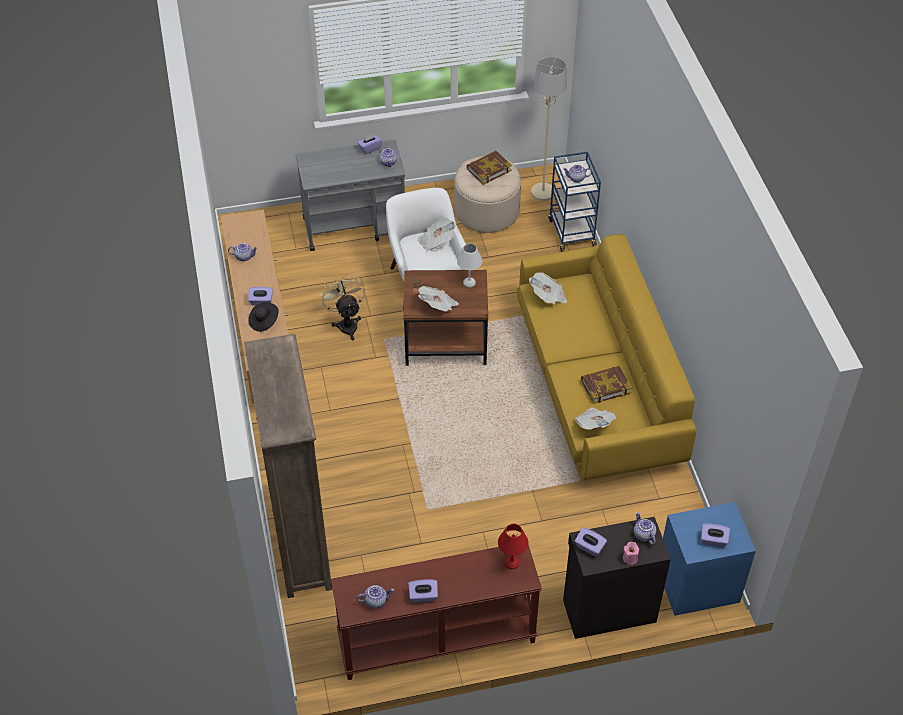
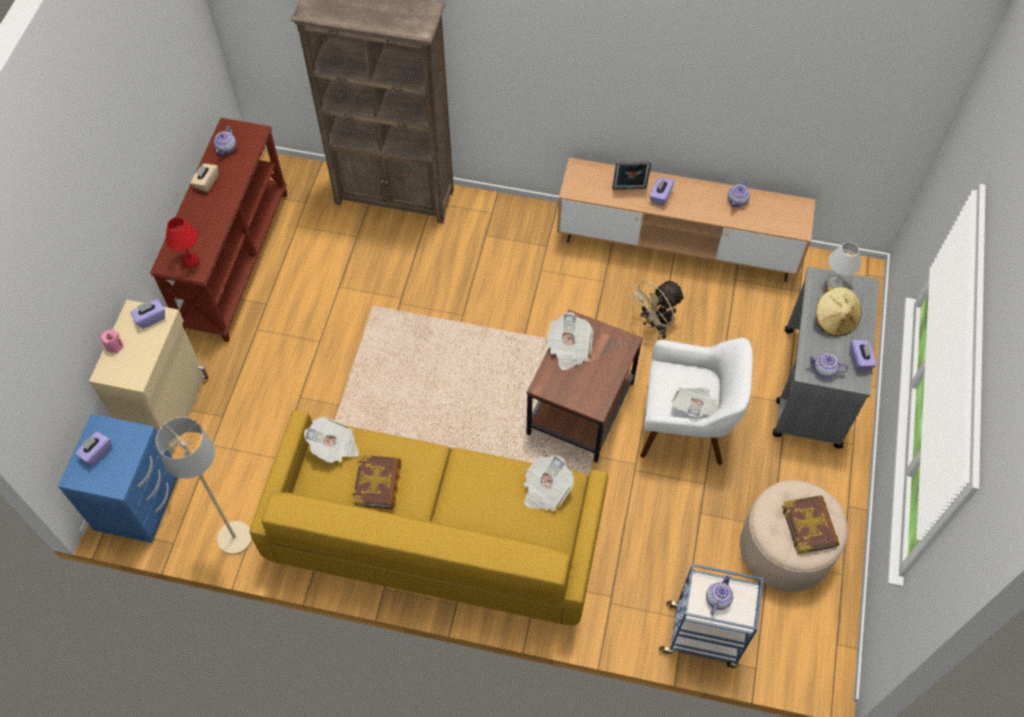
camera: 115 degrees right, 10 degrees up
black hat [248,303,278,332] -> picture frame [612,160,651,190]
beige fan [320,274,365,340] -> beige fan turned 135 degrees clockwise [629,281,685,339]
purple tissue box [408,579,438,602] -> beige tissue box [191,163,218,192]
white table lamp [457,244,483,287] -> white table lamp moved to [827,242,861,288]
beige floor lamp [531,57,567,201] -> beige floor lamp moved to [156,417,252,555]
black cabinet [563,517,671,639] -> beige cabinet [89,300,209,452]
teapot [634,512,656,545] -> none
none -> beige hat [816,286,862,336]

